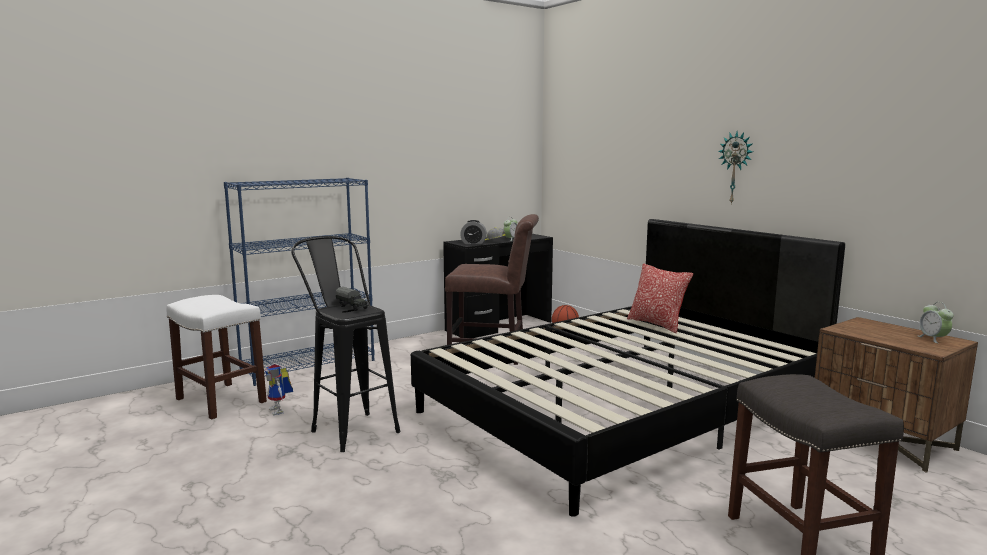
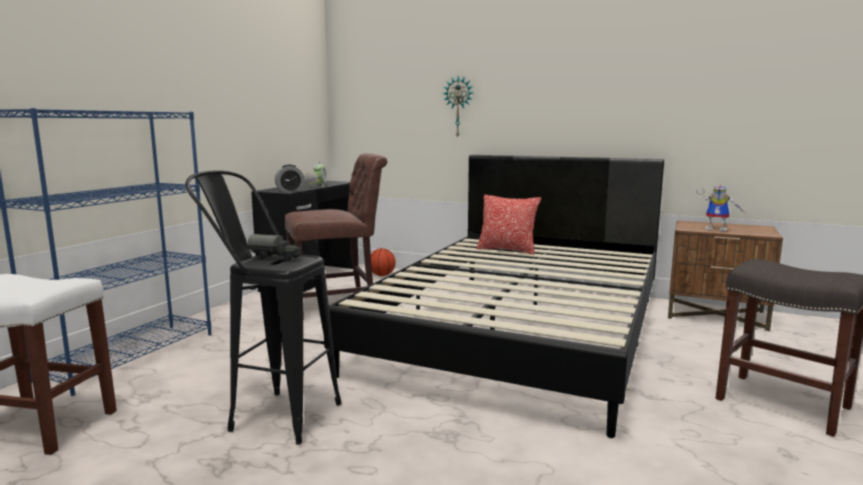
camera: 30 degrees left, 0 degrees up
toy robot [265,364,293,415] -> toy robot moved to [696,184,745,232]
wall clock [718,132,753,205] -> wall clock moved to [442,75,473,138]
alarm clock [918,302,954,343] -> none

